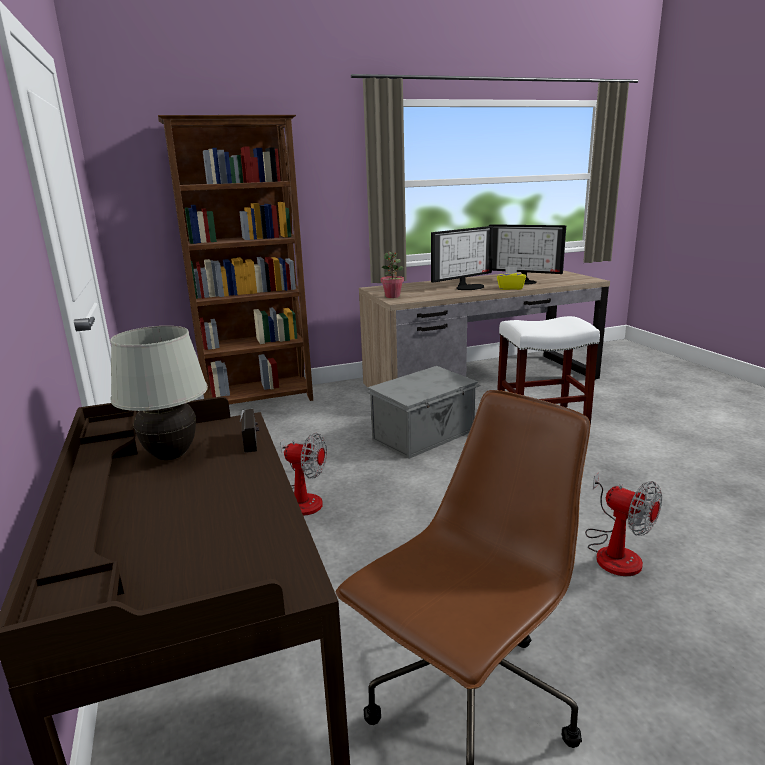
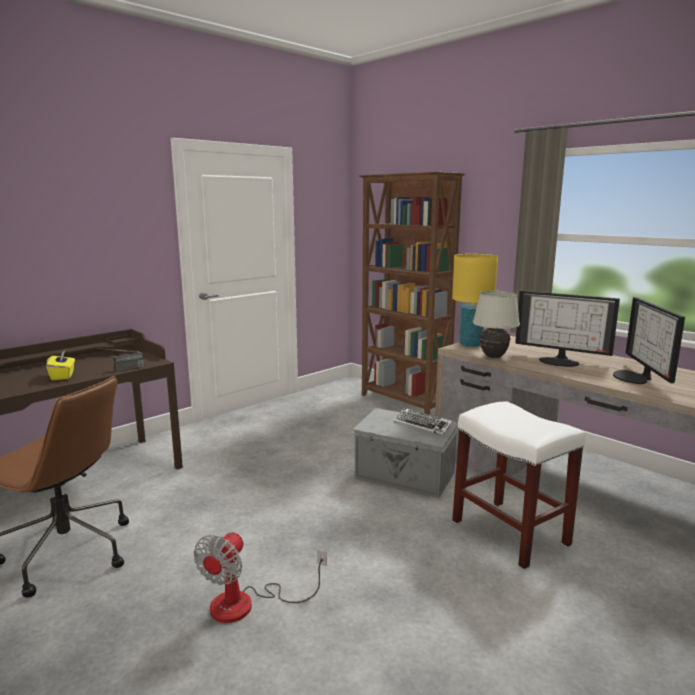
camera: 65 degrees right, 5 degrees down
white table lamp [110,326,208,460] -> white table lamp moved to [473,291,520,358]
fan [280,433,327,516] -> none
potted plant [380,252,404,298] -> yellow table lamp [452,254,498,347]
yellow tissue box [497,266,526,290] -> yellow tissue box moved to [47,350,75,380]
none -> keyboard [394,408,453,435]

